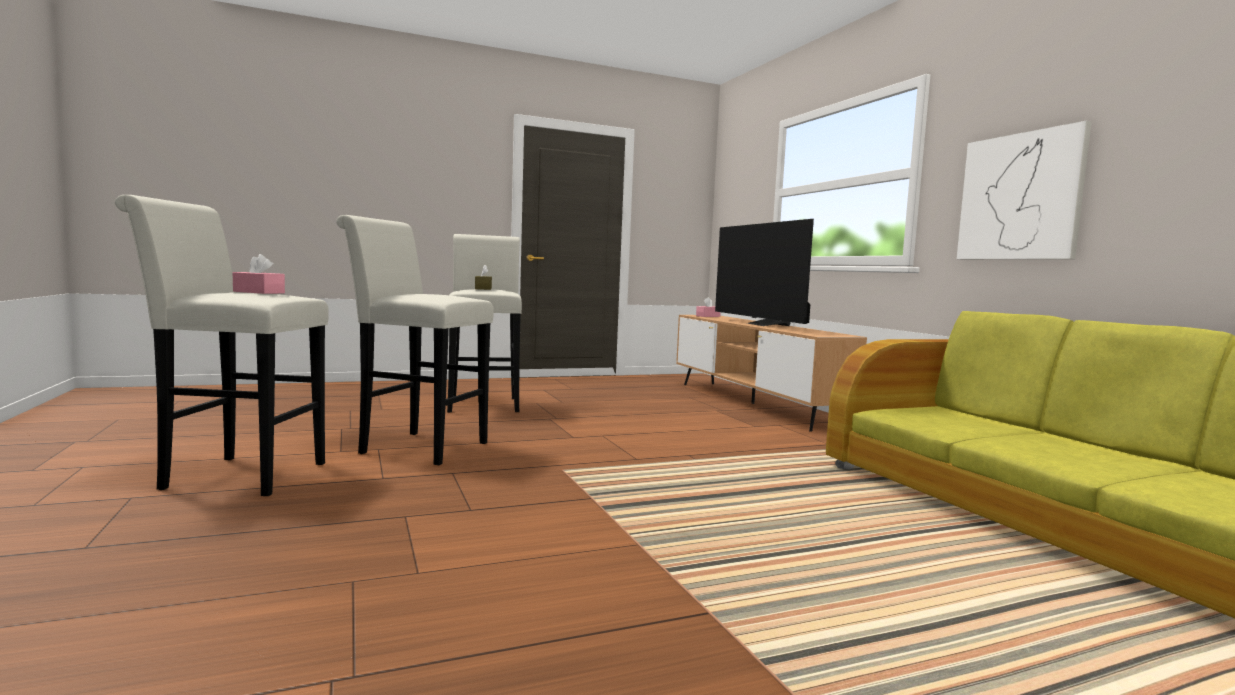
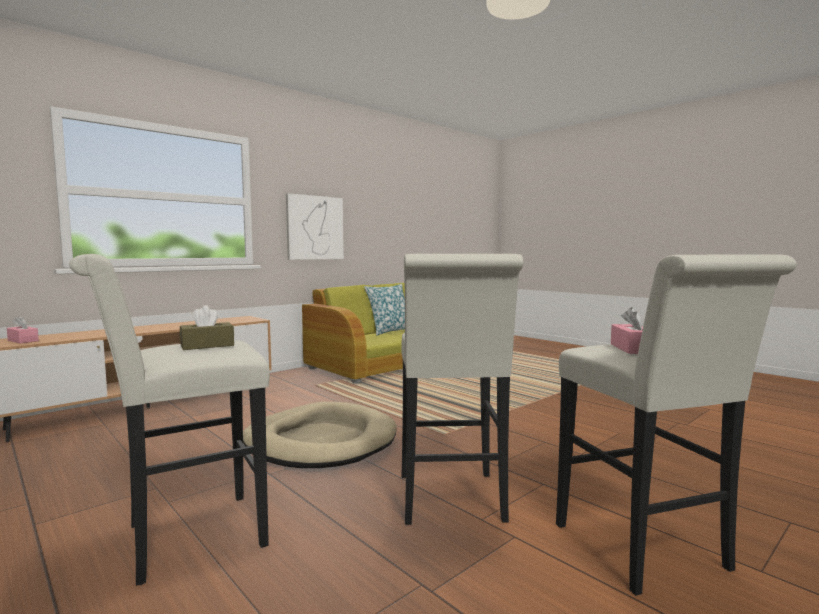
camera: 110 degrees left, 0 degrees up
television [715,219,814,326] -> none
none -> beige dog bed [243,402,397,468]
none -> pillow [364,284,405,336]

